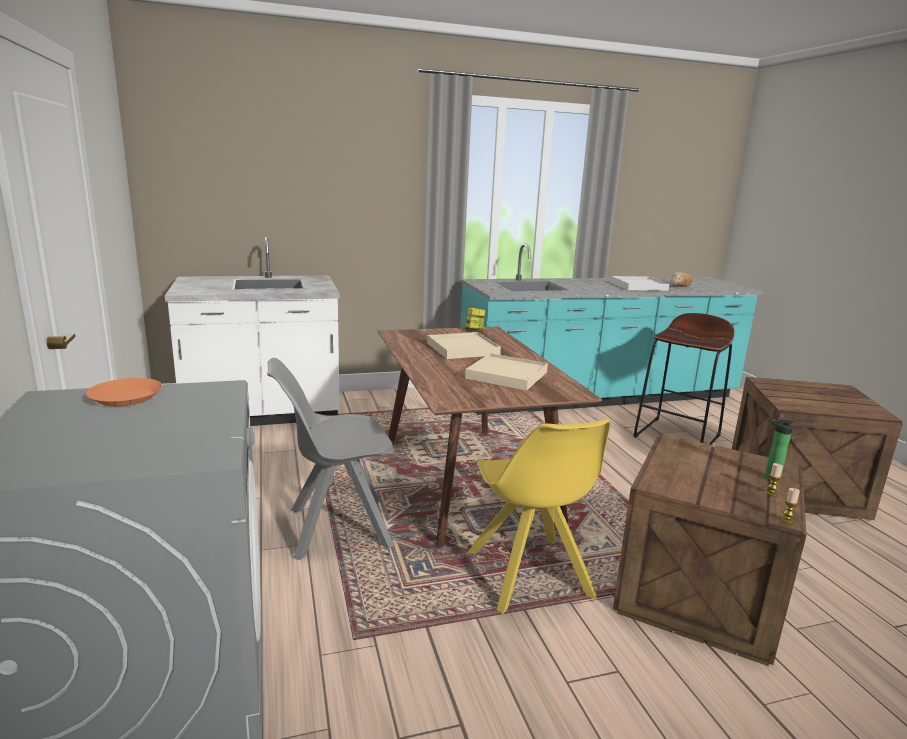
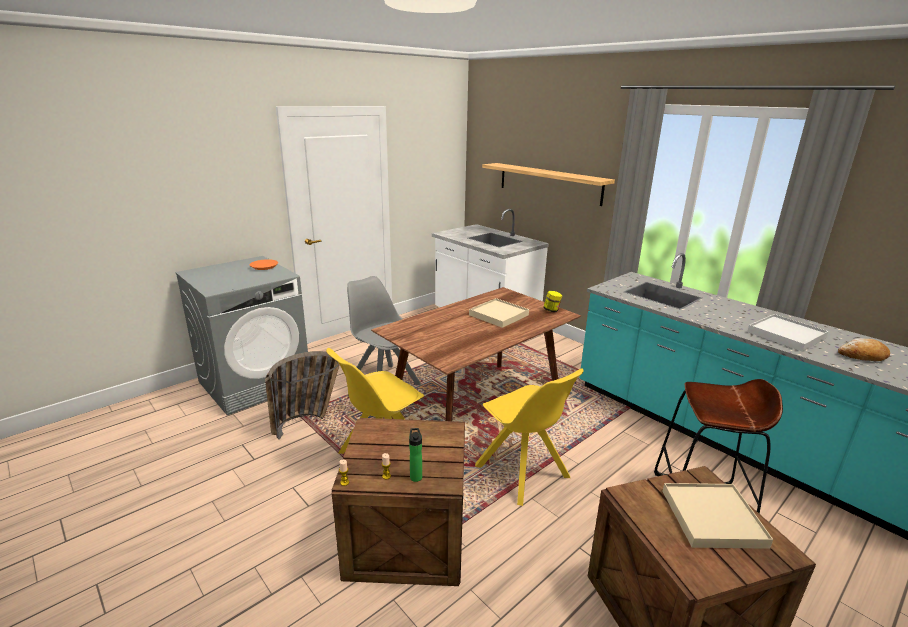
camera: 65 degrees right, 5 degrees up
beige tray [465,353,548,390] -> beige tray moved to [663,483,773,549]
none -> basket [265,351,340,440]
none -> yellow chair [475,368,584,506]
none -> shelf [482,163,615,206]

